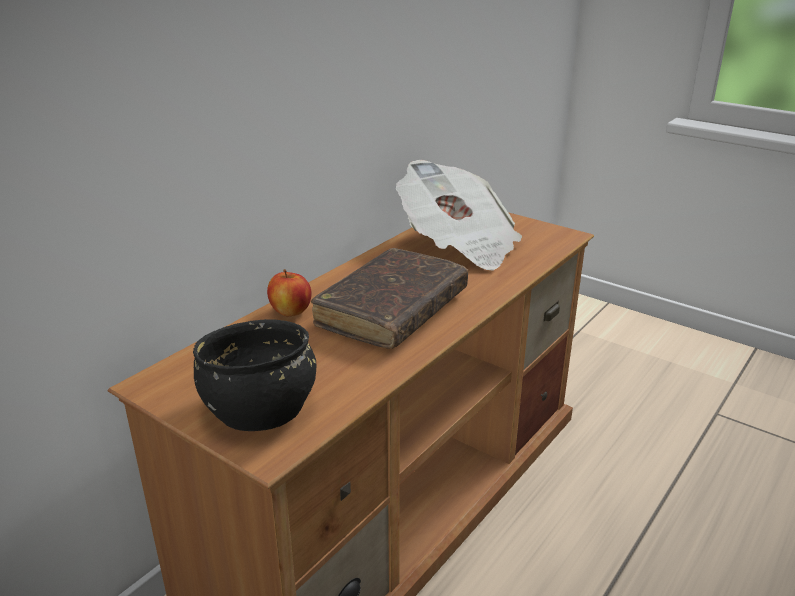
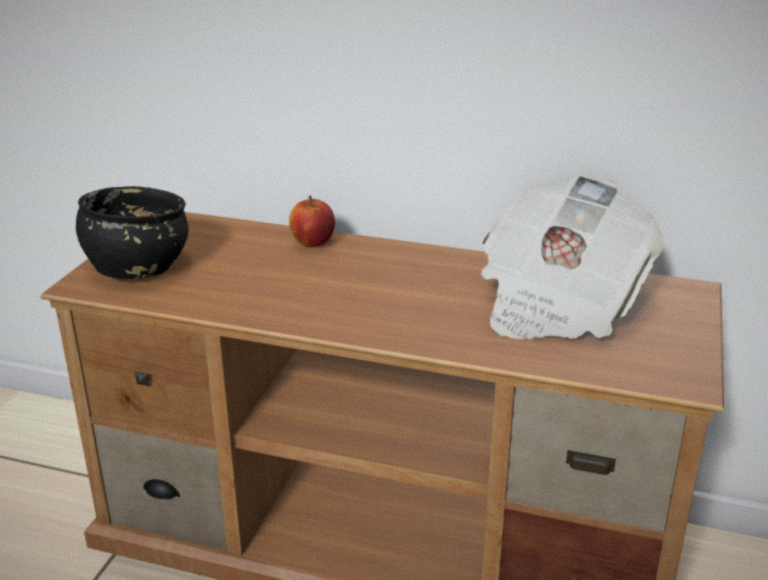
camera: 70 degrees right, 0 degrees up
brown book [311,248,468,349] -> none

